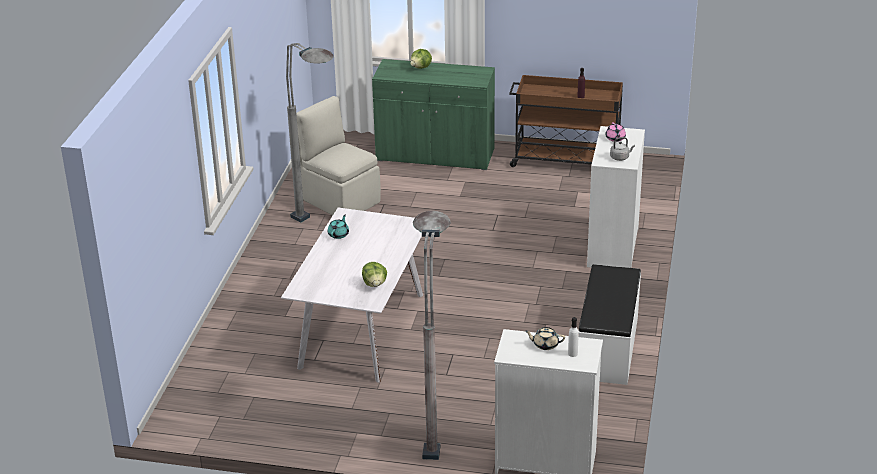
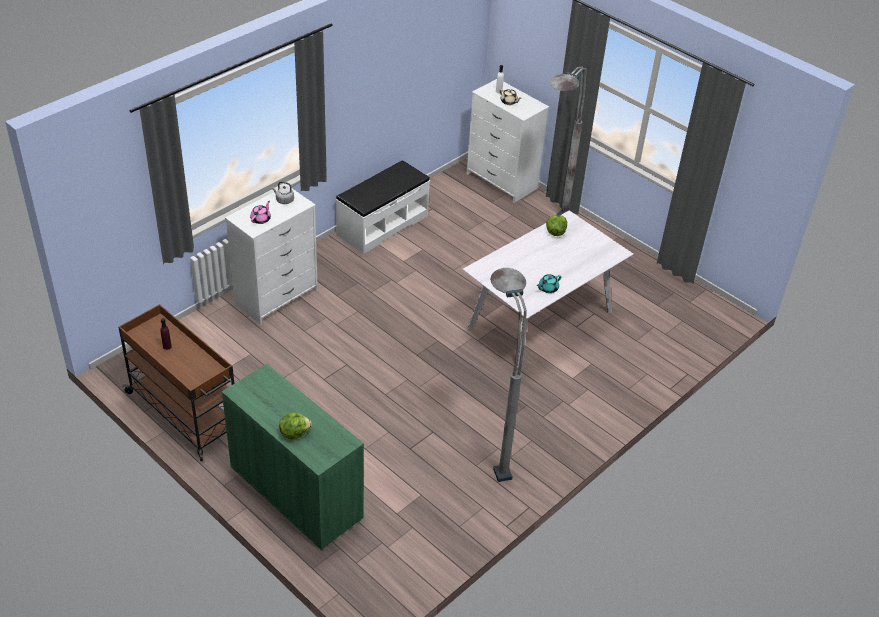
camera: 150 degrees left, 10 degrees up
beige chair [296,96,381,215] -> none

